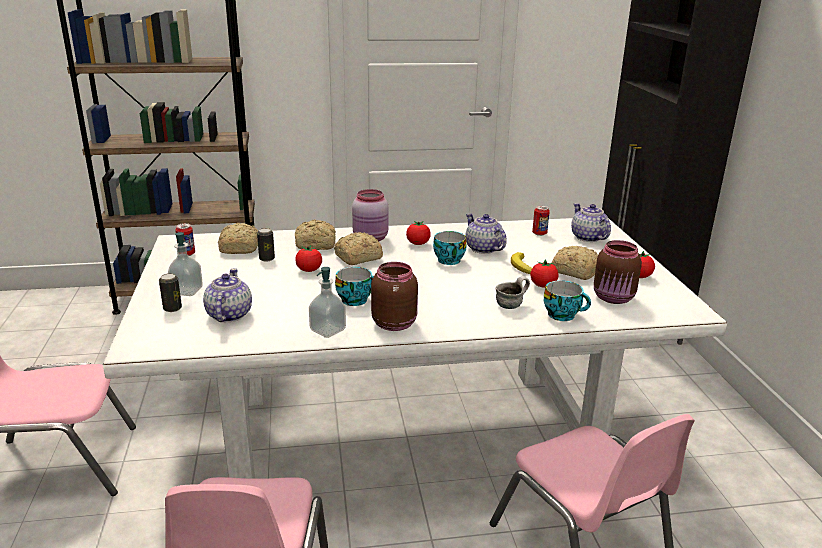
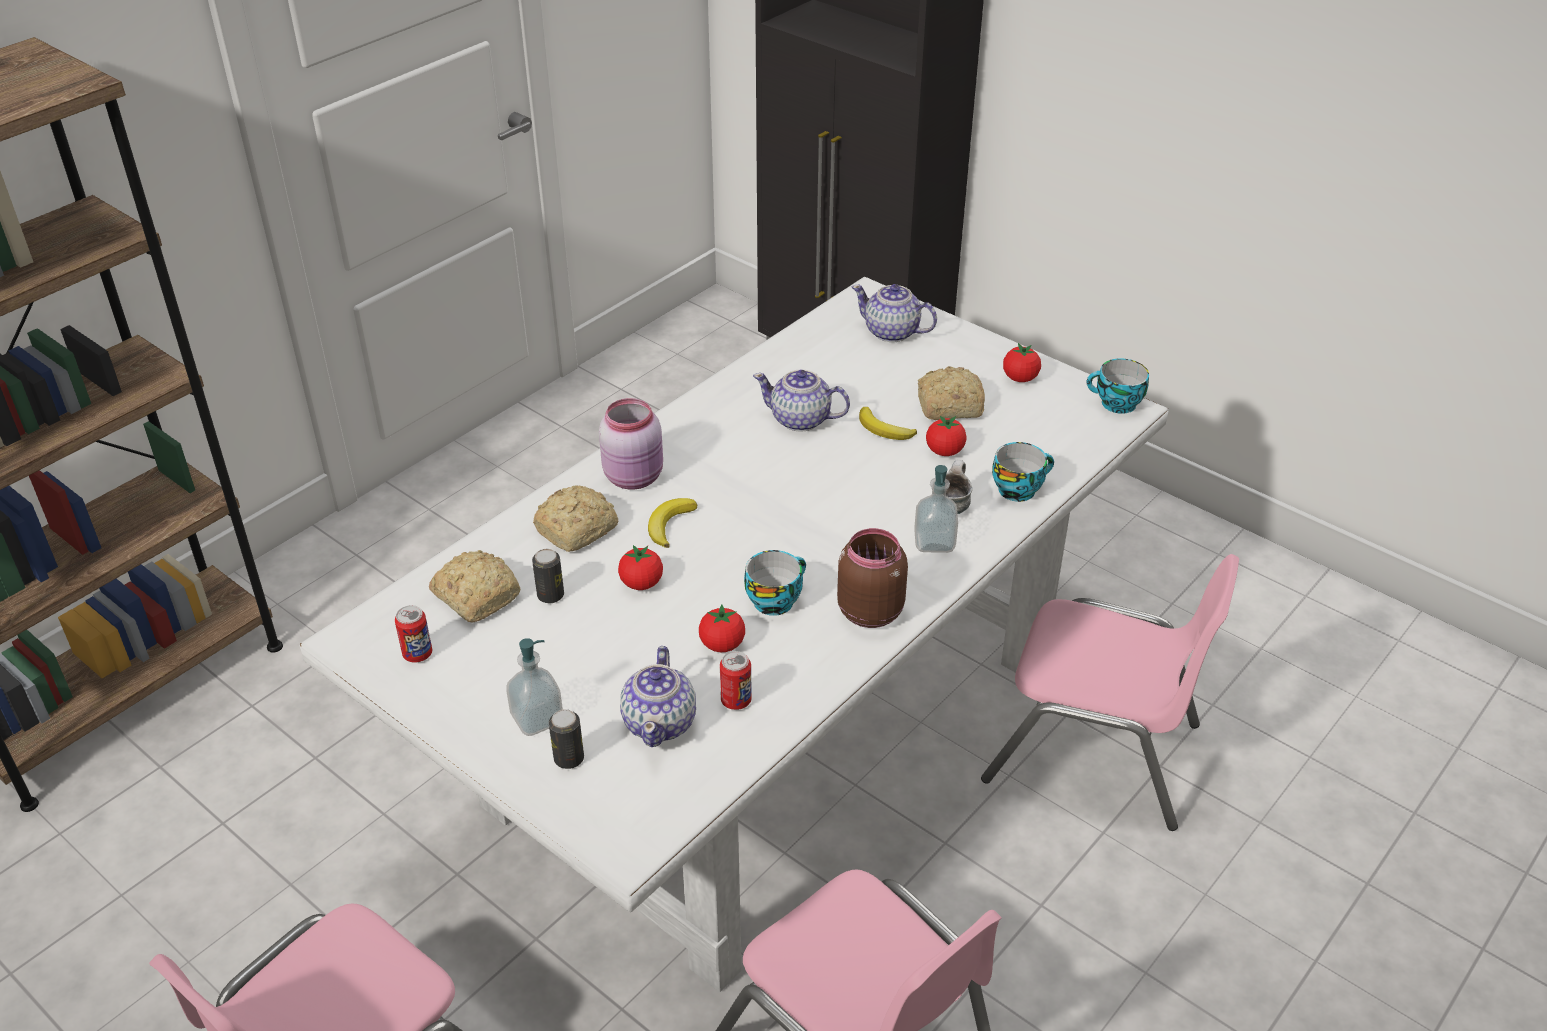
camera: 40 degrees left, 15 degrees up
teapot [203,268,252,322] -> teapot turned 135 degrees counterclockwise [620,646,696,747]
soap dispenser [309,267,346,338] -> soap dispenser moved to [914,465,958,553]
bread [334,232,383,265] -> banana [648,498,697,548]
tomato [406,221,431,245] -> tomato moved to [699,604,745,652]
cup [433,231,467,265] -> cup moved to [1086,358,1149,414]
can [532,205,550,236] -> can moved to [720,651,752,710]
brown jar [594,240,642,304] -> none

